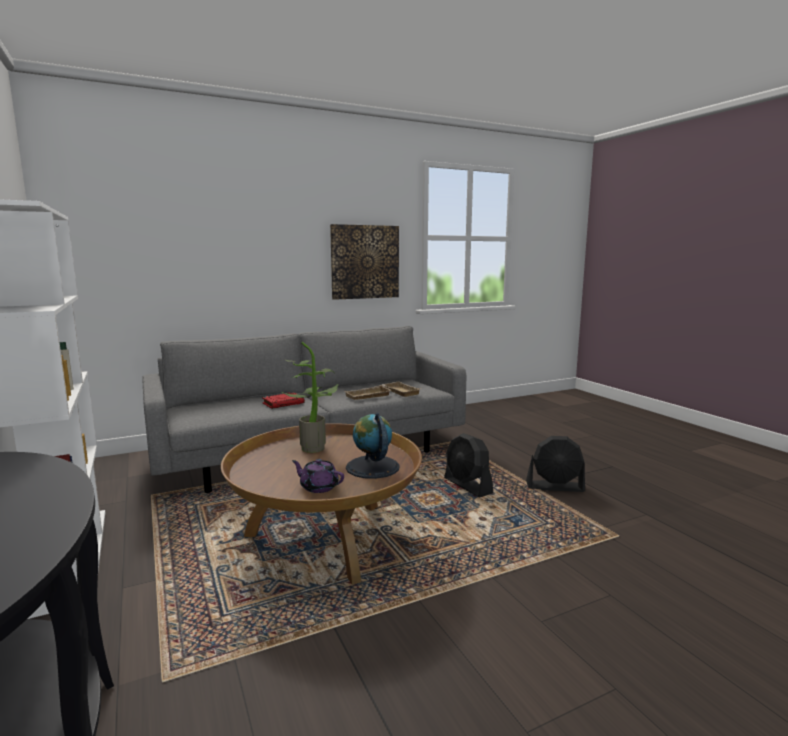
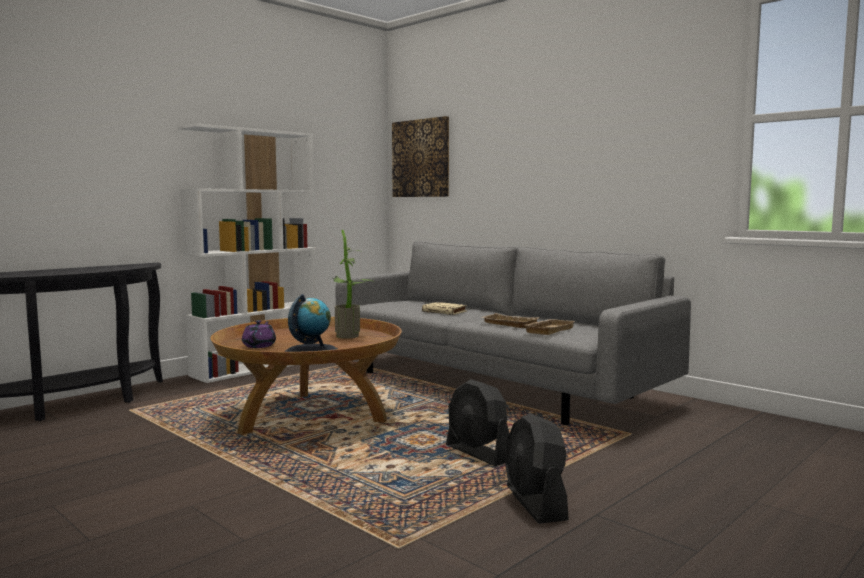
camera: 70 degrees right, 5 degrees down
red book [262,392,305,409] -> beige book [422,302,467,315]
picture [330,224,399,300] -> picture moved to [392,116,449,197]
black fan [444,433,493,498] -> black fan turned 75 degrees counterclockwise [446,379,510,466]

